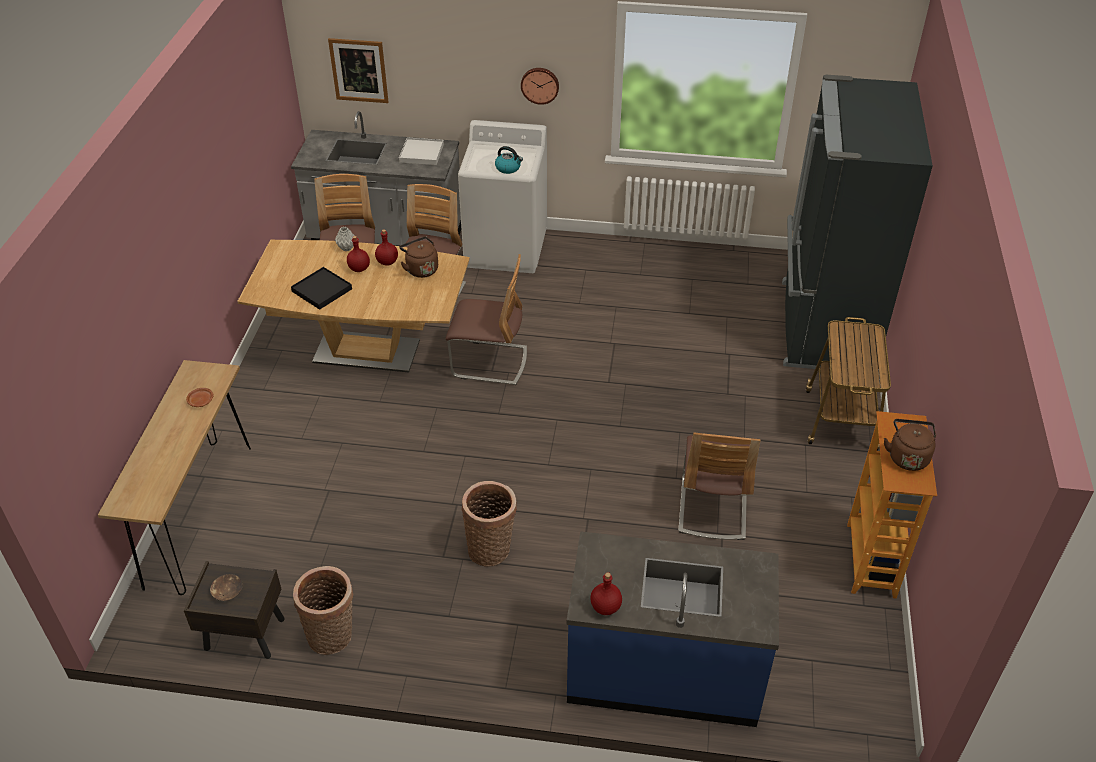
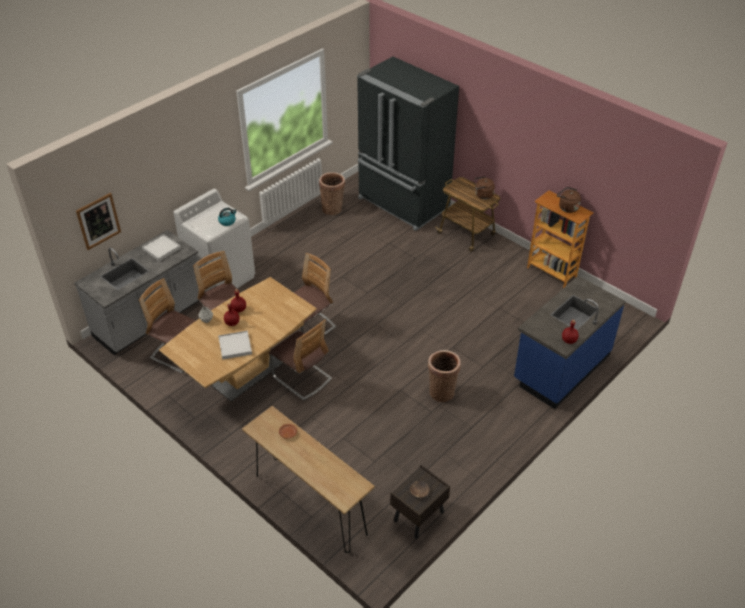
camera: 55 degrees left, 0 degrees up
black tray [291,267,352,310] -> white tray [218,331,252,360]
basket [293,566,353,655] -> basket moved to [319,172,345,215]
brown kettle [399,237,438,278] -> brown kettle moved to [474,176,495,199]
wall clock [521,68,559,105] -> none
chair [678,433,761,540] -> chair moved to [269,319,332,400]

